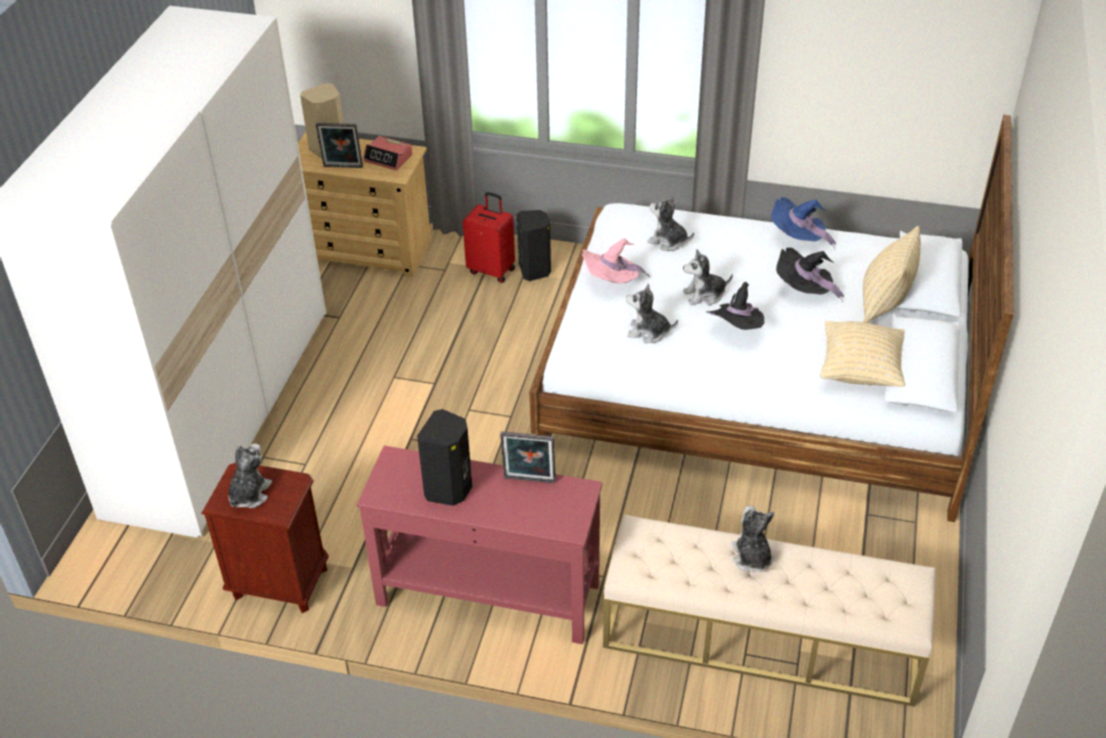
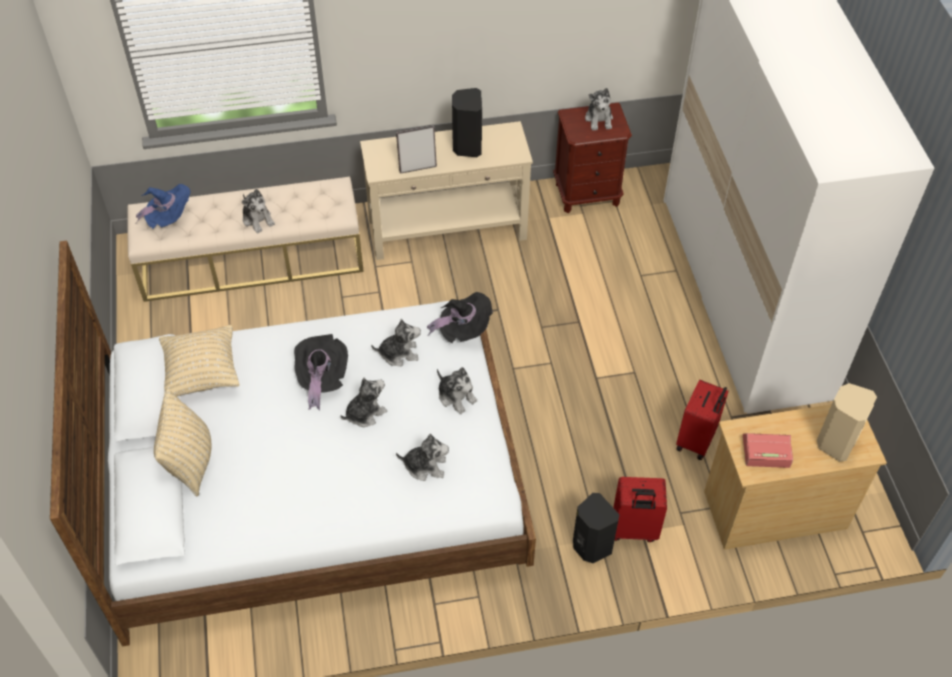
camera: 155 degrees right, 10 degrees up
picture frame [316,123,363,168] -> none
red console table [357,446,603,644] -> beige console table [360,121,533,260]
pink hat [582,238,650,283] -> plush toy [437,367,477,414]
blue hat [771,197,836,249] -> blue hat moved to [136,184,190,229]
black hat [776,248,844,300] -> black hat moved to [427,292,493,343]
none -> red suitcase [676,380,729,460]

